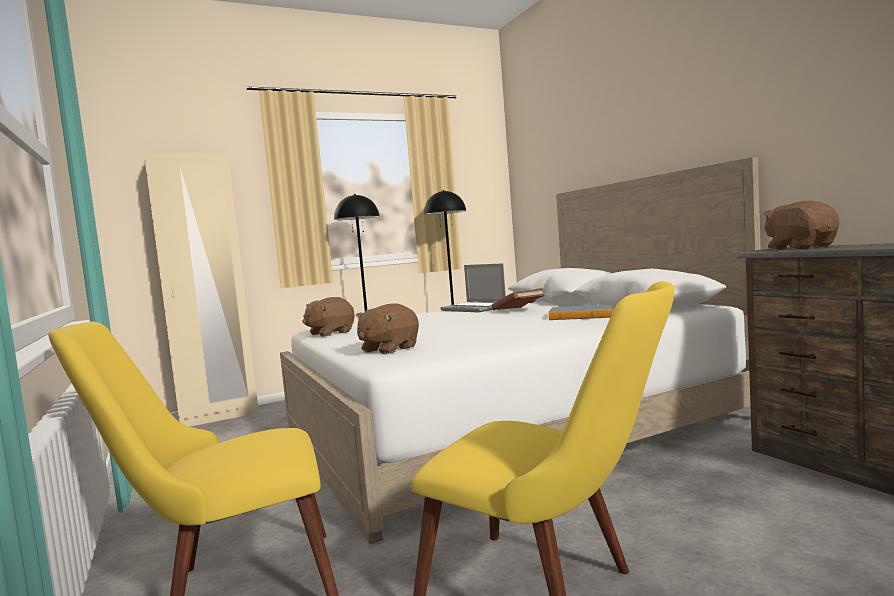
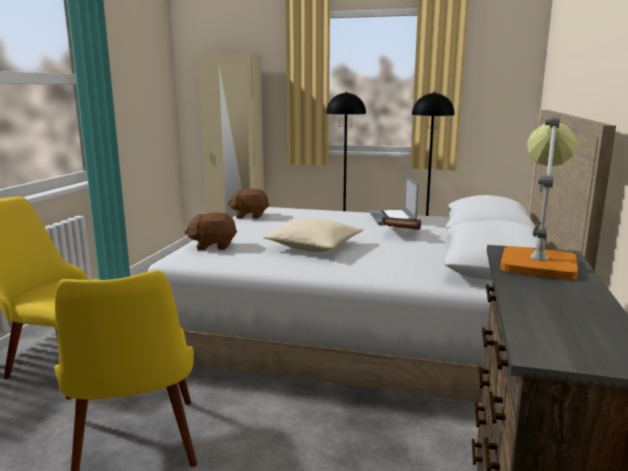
camera: 40 degrees right, 10 degrees up
book [549,305,613,320] -> none
brown plush toy [764,201,839,250] -> table lamp [500,116,578,280]
none -> beige pillow [263,218,364,252]

